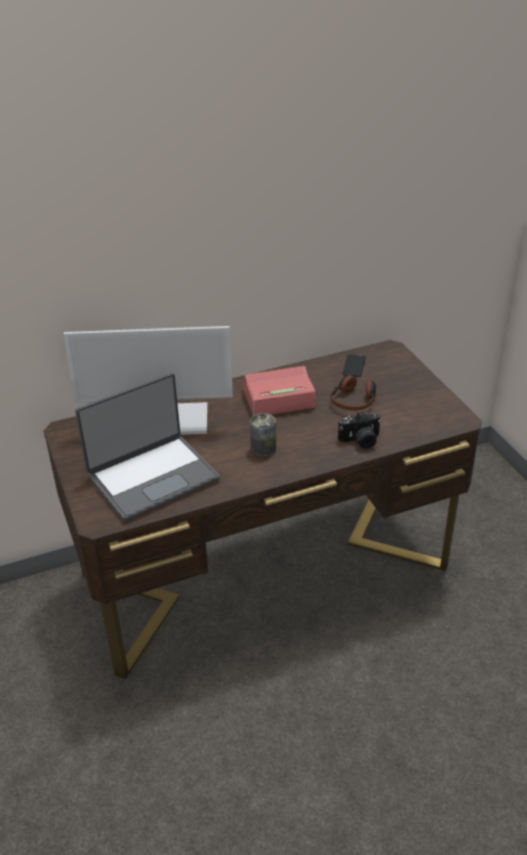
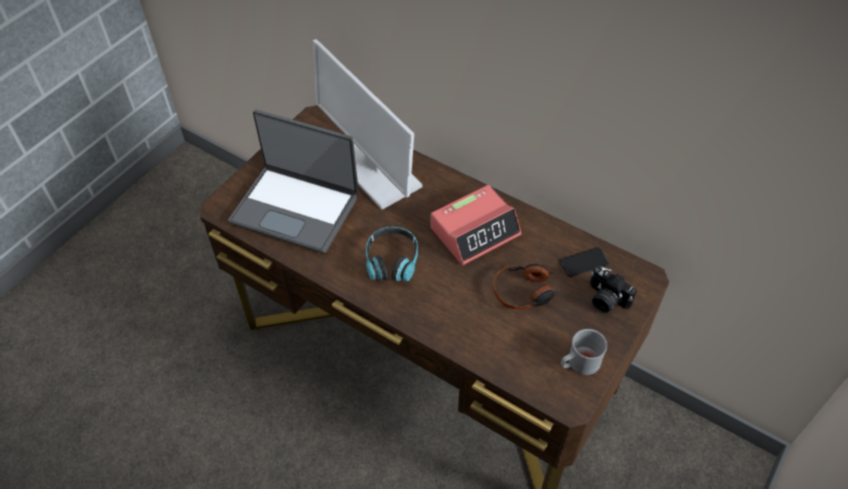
camera: 55 degrees right, 15 degrees up
alarm clock [243,366,316,416] -> alarm clock turned 105 degrees clockwise [431,185,521,265]
can [250,413,276,456] -> headphones [366,227,418,282]
camera [338,411,381,449] -> camera moved to [590,266,637,313]
none -> grey mug [561,329,607,375]

